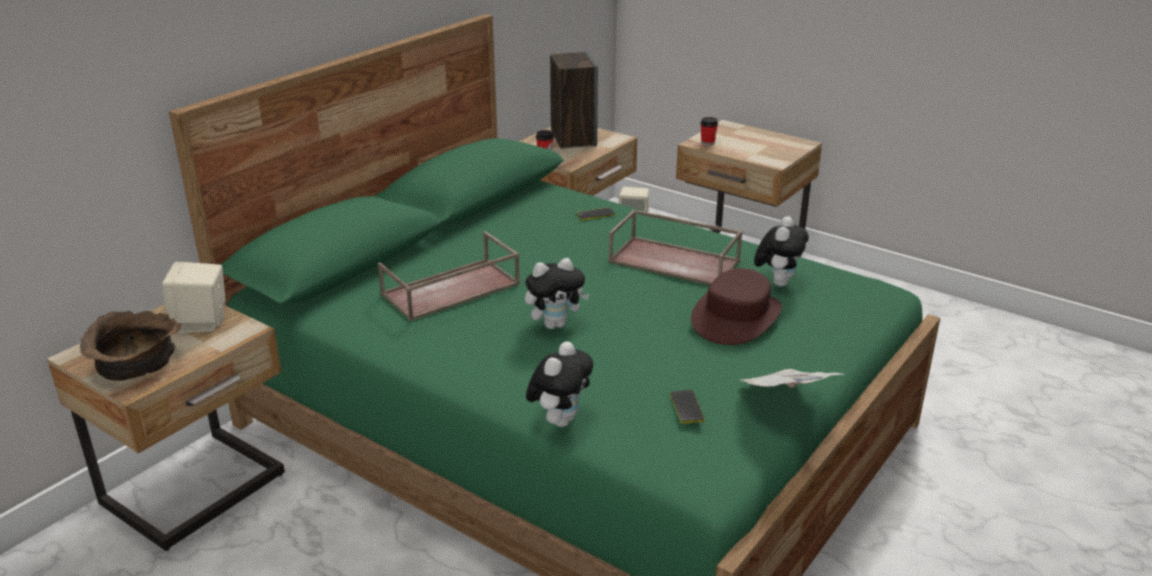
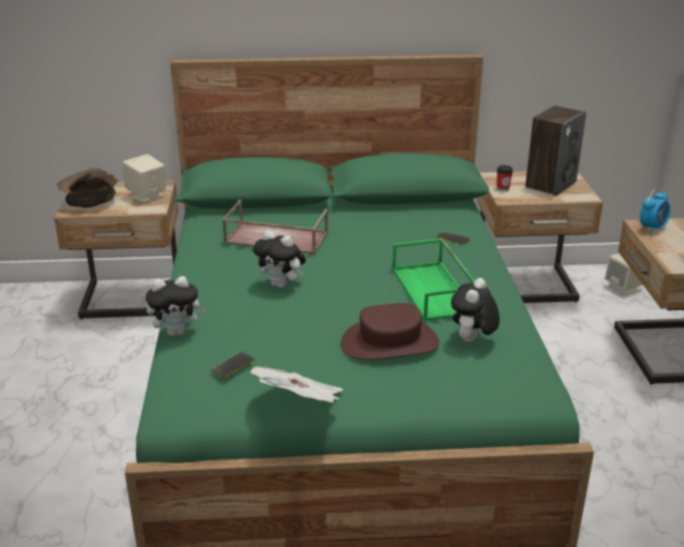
camera: 50 degrees right, 0 degrees up
brown tray [608,210,743,285] -> green tray [392,239,475,321]
cup [700,117,718,145] -> alarm clock [640,189,670,234]
plush toy [754,216,809,286] -> plush toy turned 135 degrees clockwise [451,278,500,342]

